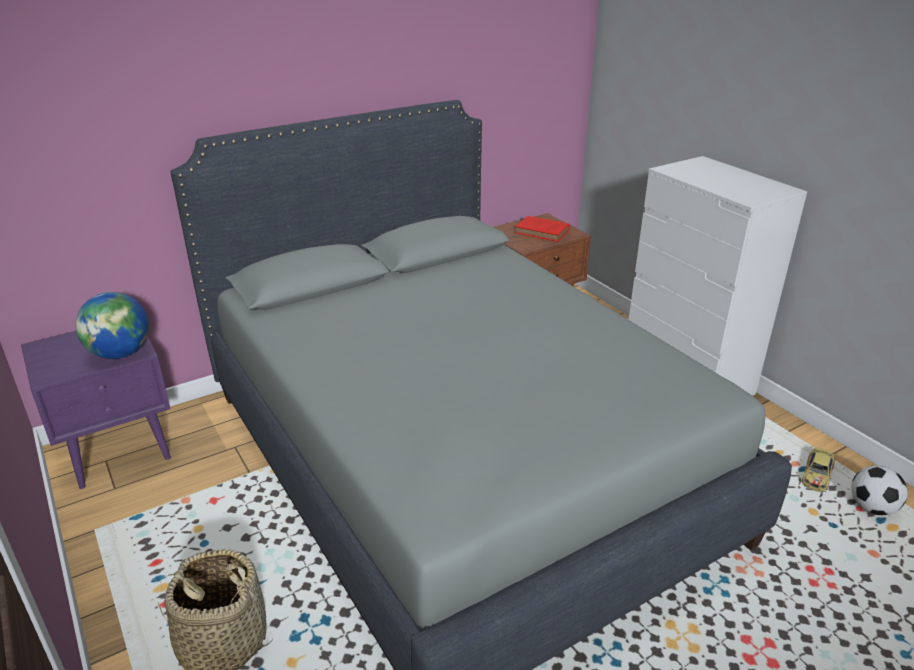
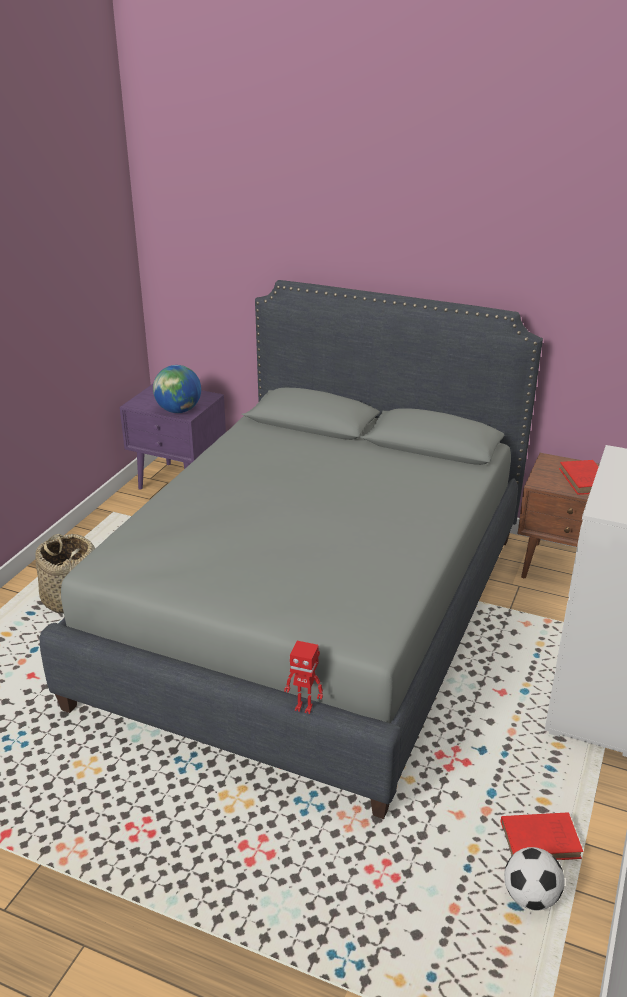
camera: 55 degrees right, 0 degrees up
toy car [801,448,835,492] -> red book [501,812,583,860]
none -> toy robot [284,641,323,714]

